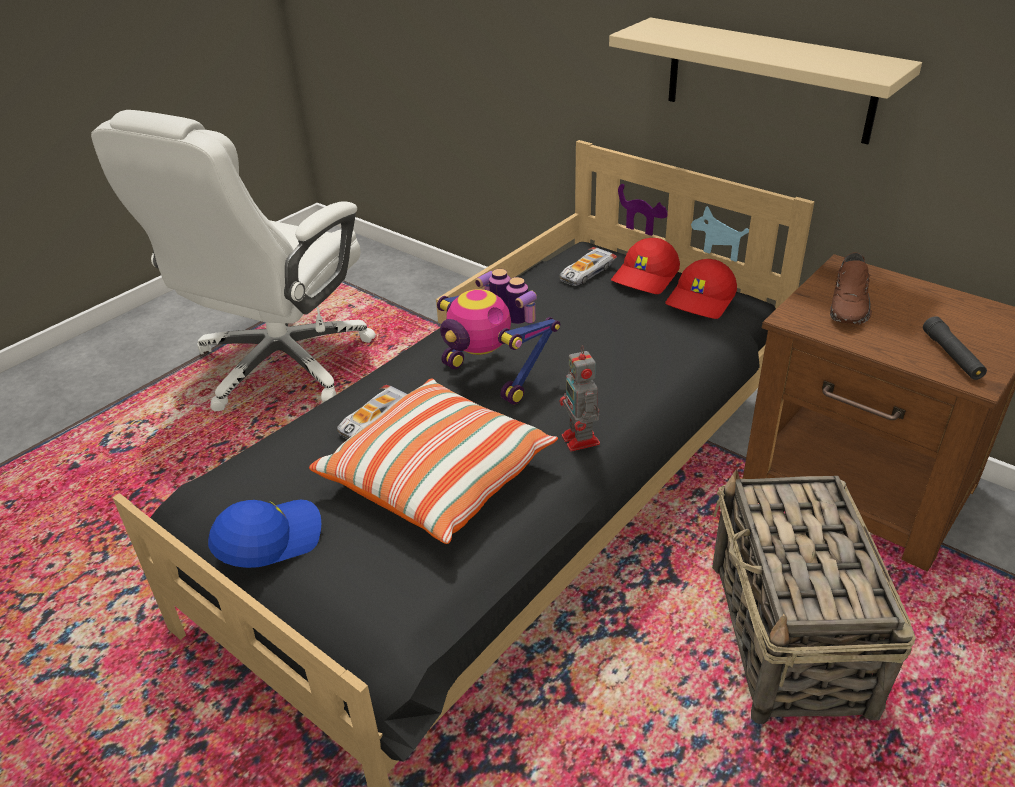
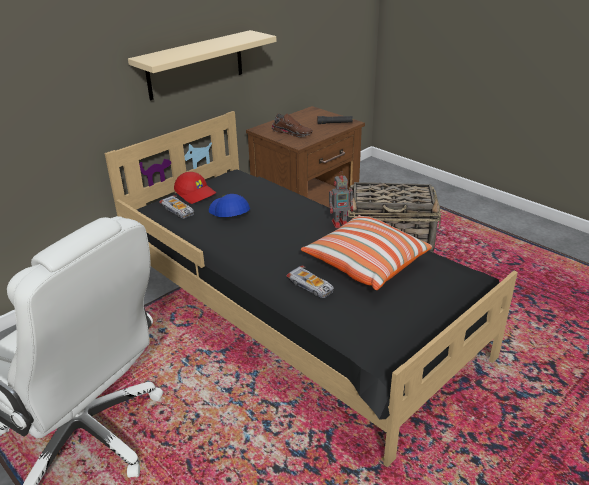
camera: 85 degrees left, 5 degrees down
blue cap [208,500,321,568] -> blue cap moved to [209,194,250,217]
toy robot [437,269,560,405] -> none
red cap [665,259,737,319] -> none

